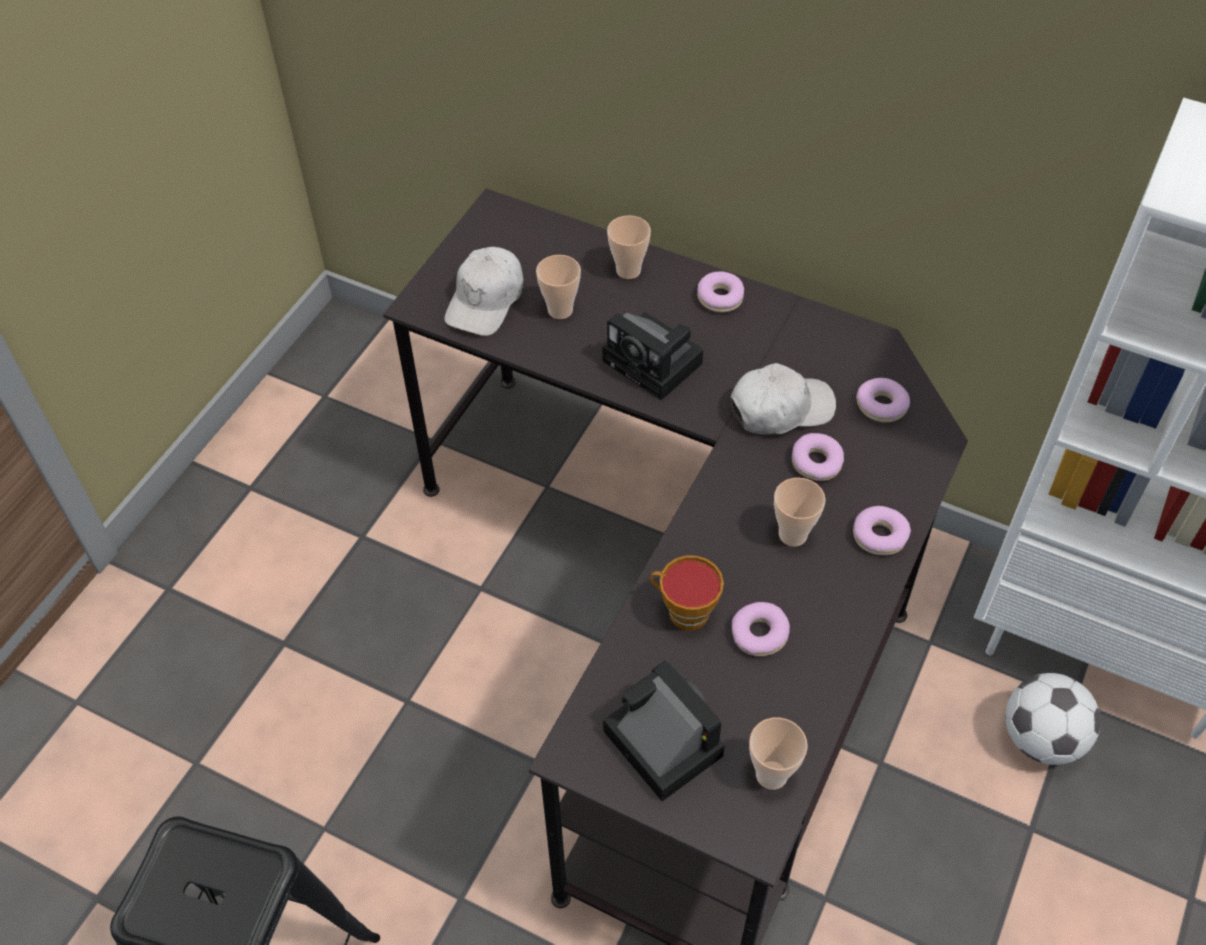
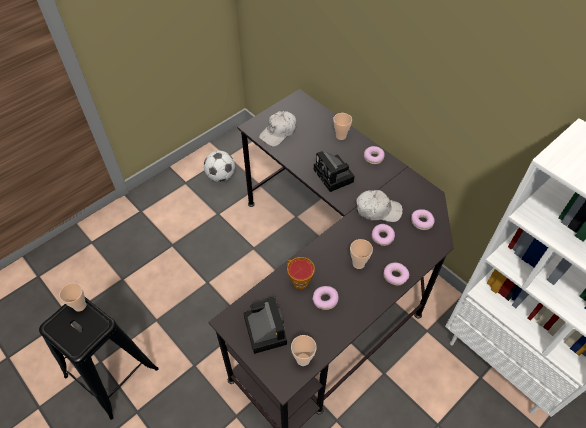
camera: 20 degrees right, 0 degrees up
cup [536,255,581,319] -> cup moved to [59,283,86,312]
football [1005,673,1101,765] -> football moved to [204,151,235,182]

